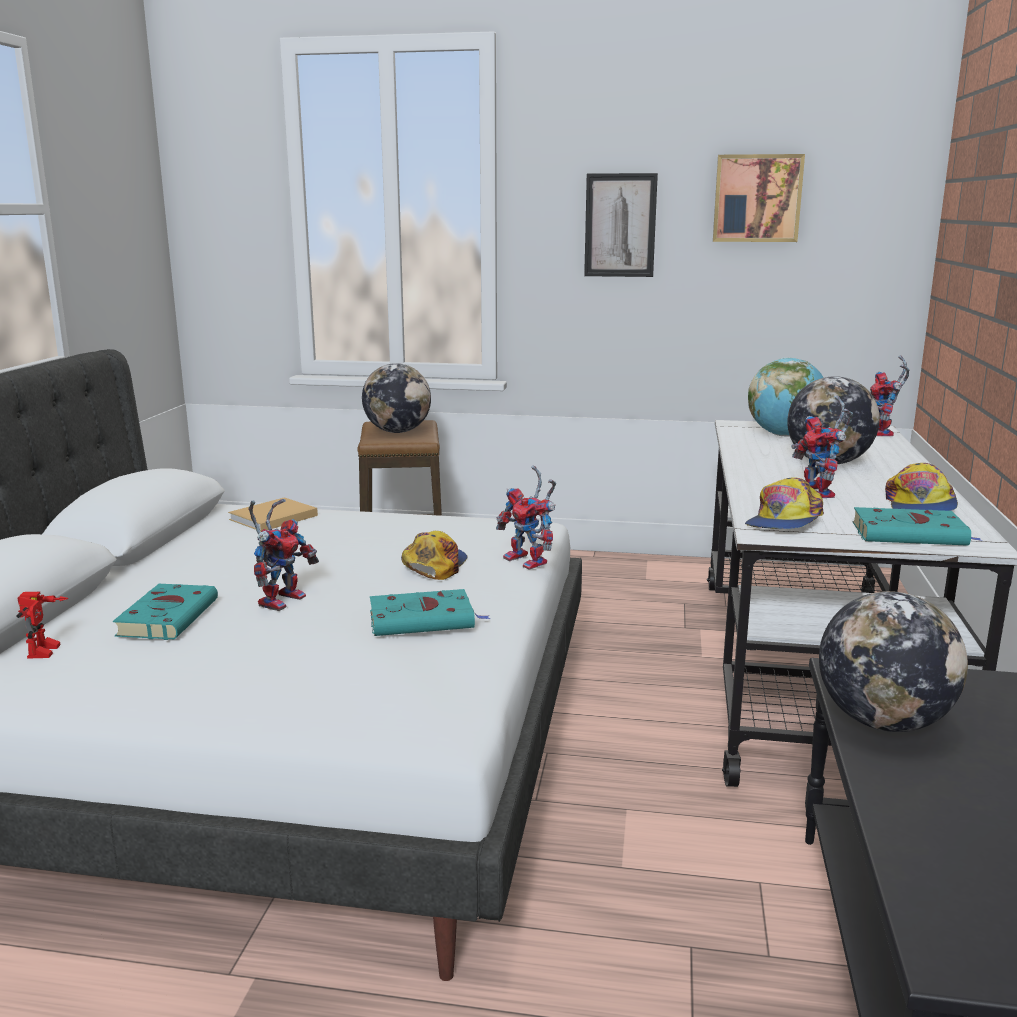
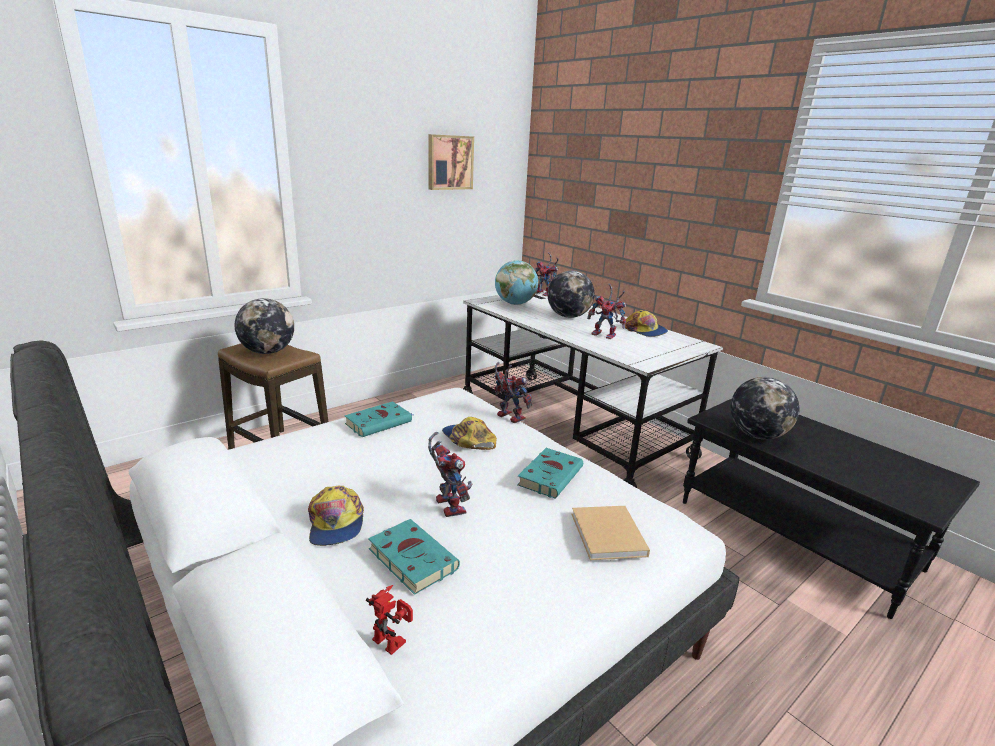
camera: 50 degrees left, 5 degrees up
beige book [228,497,318,531] -> beige book moved to [571,506,650,560]
toy robot [496,465,556,570] -> toy robot turned 135 degrees counterclockwise [494,362,532,423]
picture [584,173,658,277] -> none
cap [745,477,824,529] -> cap moved to [308,486,364,546]
turquoise book [852,507,983,546] -> turquoise book moved to [345,401,413,437]

